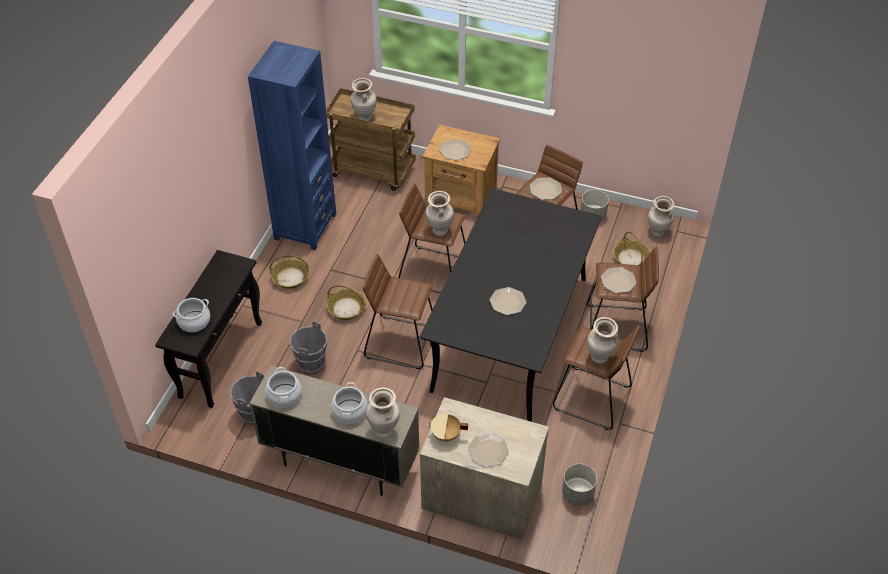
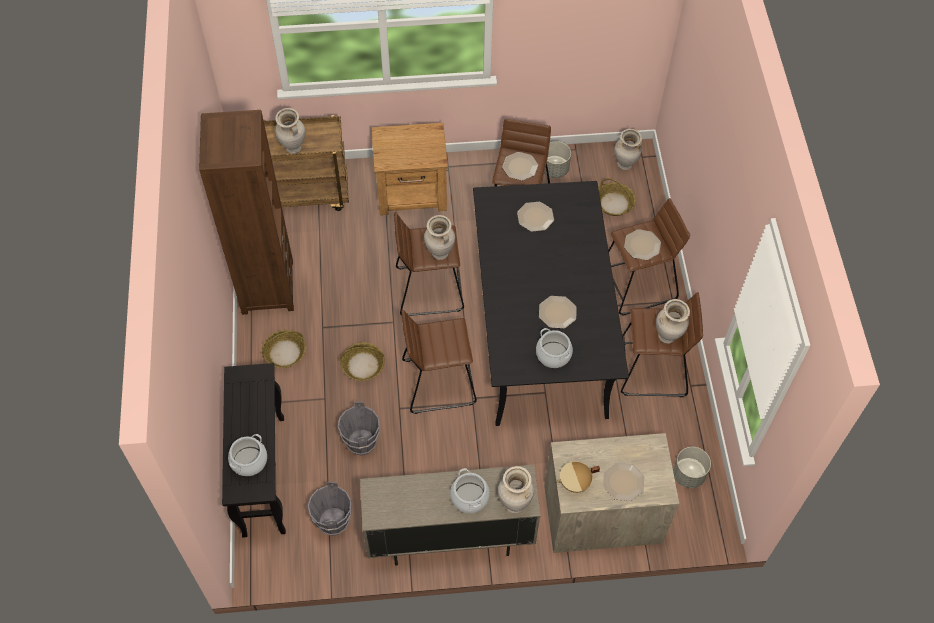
camera: 25 degrees left, 10 degrees up
blue bookcase [248,41,336,250] -> brown bookcase [199,110,294,315]
cooking pot [266,367,302,408] -> cooking pot moved to [536,328,573,368]
plate [439,139,471,160] -> plate moved to [517,202,554,232]

